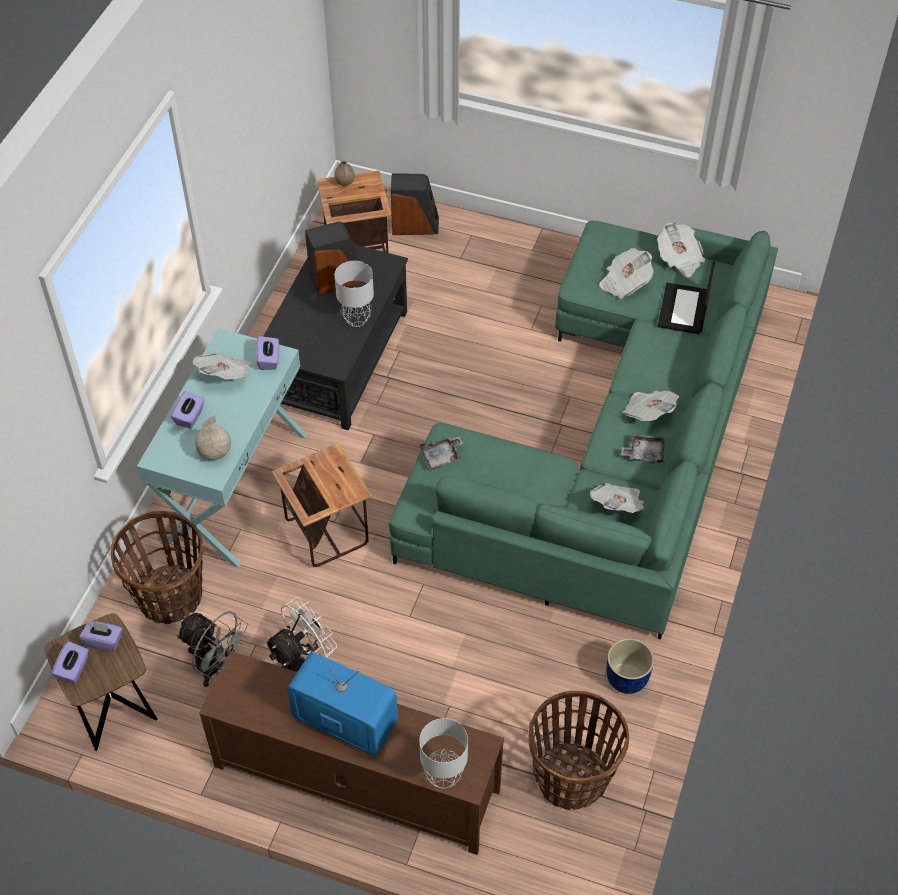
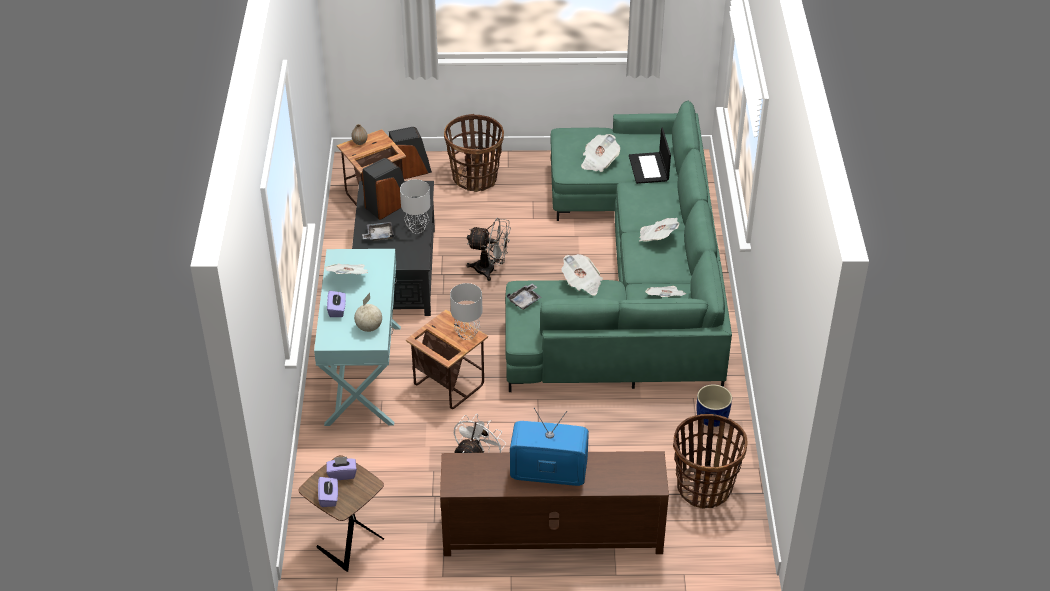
camera: 20 degrees left, 10 degrees down
basket [111,511,203,624] -> basket moved to [444,114,504,192]
grey fan [176,611,248,687] -> grey fan moved to [467,218,511,281]
purple tissue box [256,336,279,370] -> none
grey table lamp [419,718,468,789] -> grey table lamp moved to [450,283,482,340]
grey tray [621,433,665,464] -> grey tray moved to [362,222,394,241]
newspaper [657,222,705,278] -> newspaper moved to [562,254,603,296]

